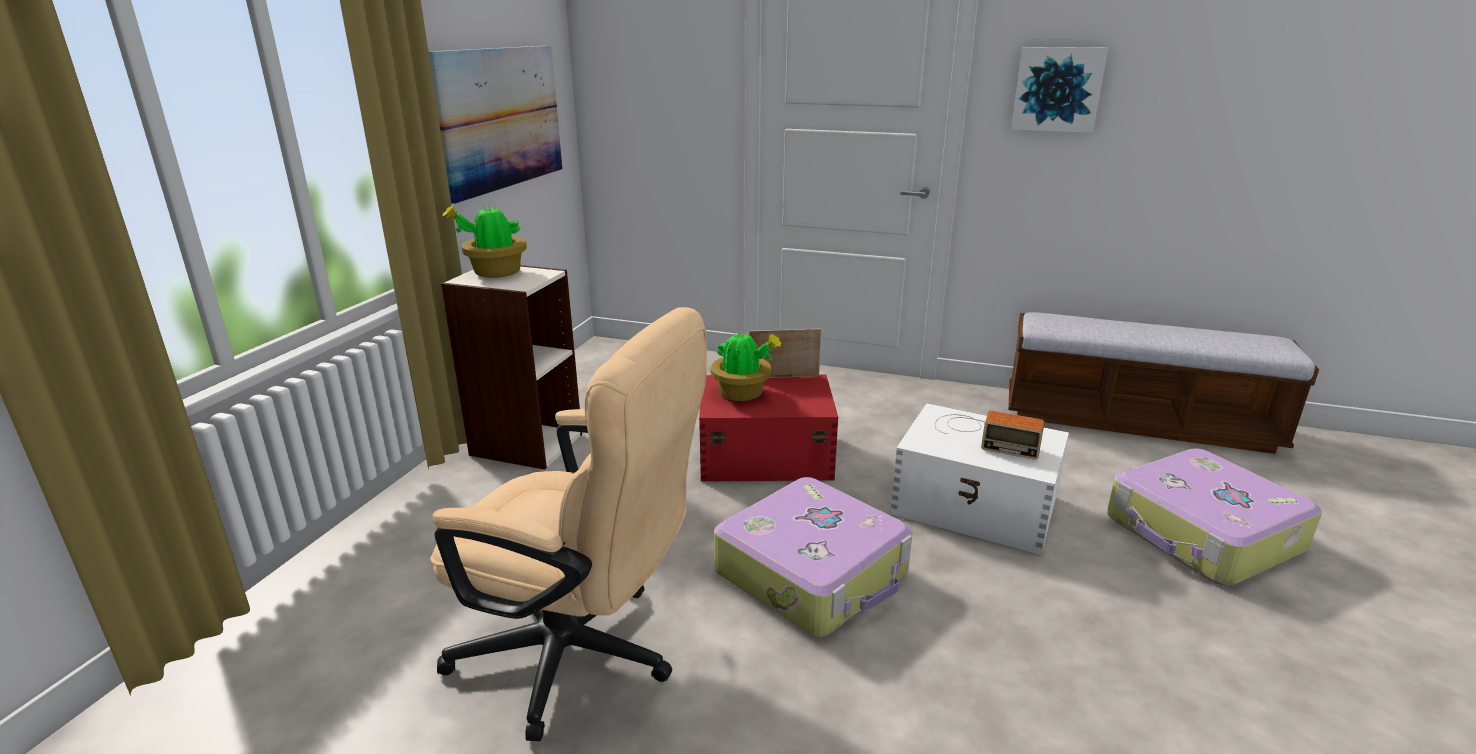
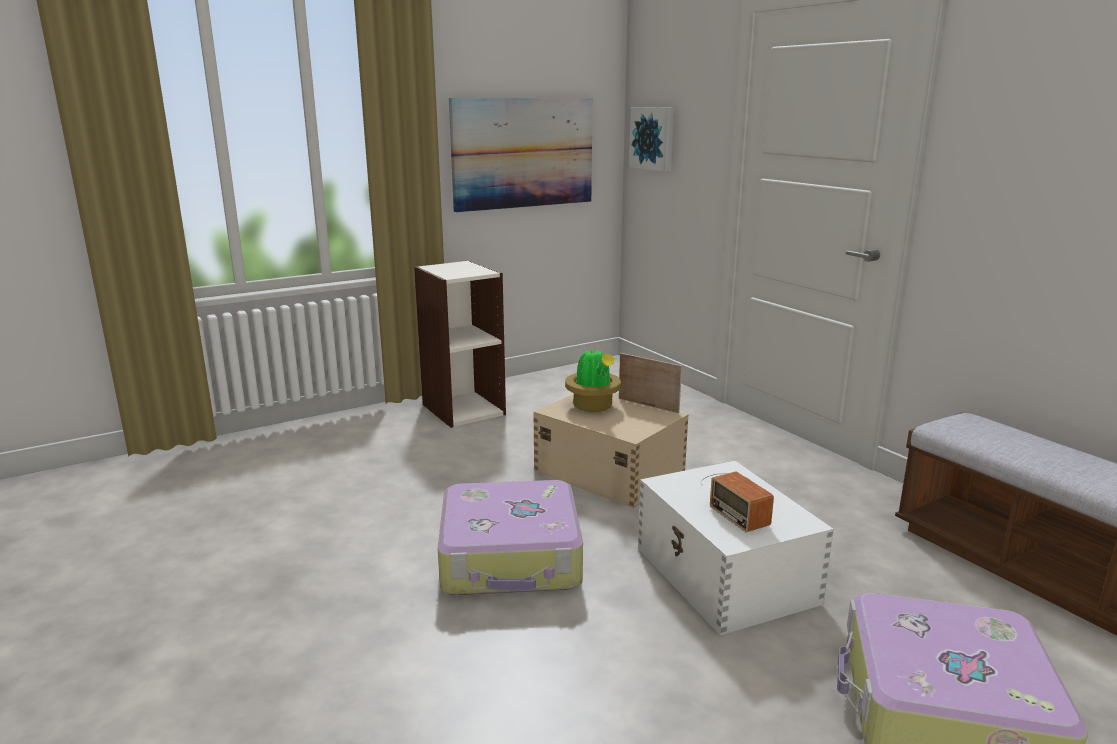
camera: 40 degrees right, 5 degrees down
beige office chair [430,307,707,741] -> none
potted plant [443,204,527,278] -> none
red storage box [699,374,838,481] -> beige storage box [533,393,689,508]
picture [1011,47,1108,133] -> picture moved to [629,107,674,172]

